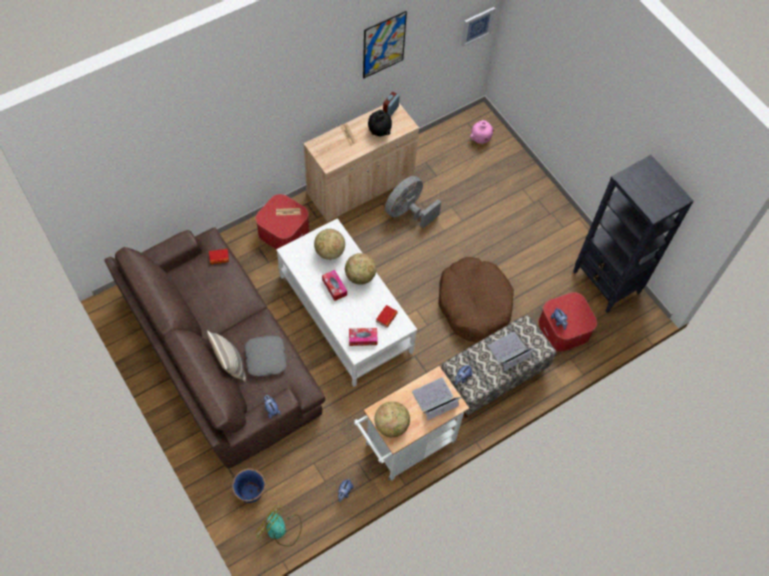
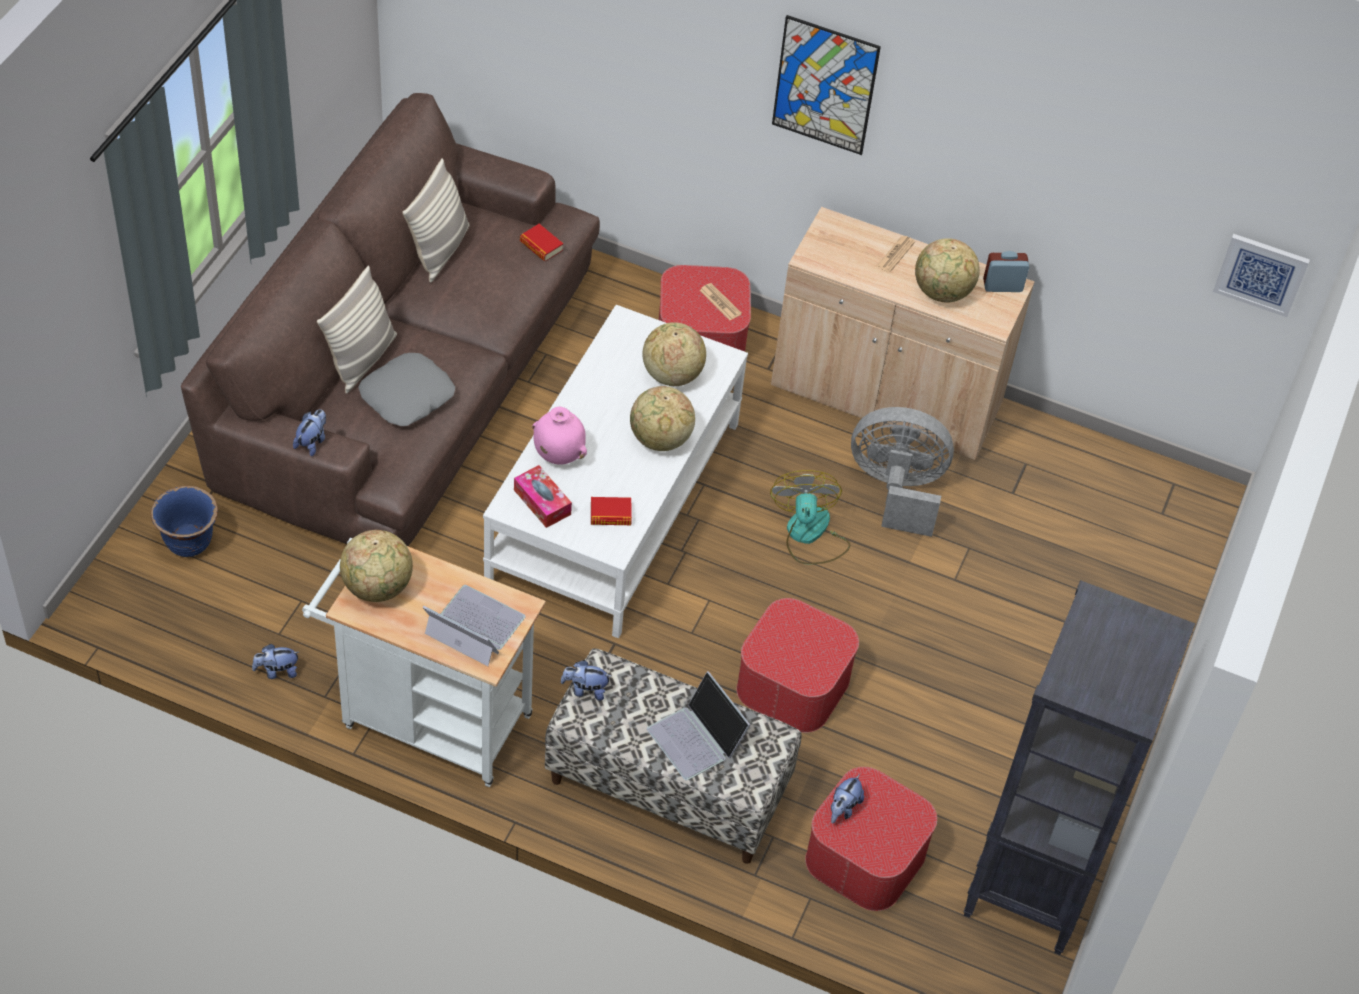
camera: 55 degrees right, 10 degrees down
fan [255,505,302,547] -> fan moved to [770,470,851,565]
tissue box [322,270,347,301] -> none
picture [363,11,407,79] -> picture moved to [772,15,881,155]
black vase [368,110,392,136] -> globe [915,238,980,303]
brown dog bed [438,257,514,343] -> ottoman [736,598,859,733]
pink vase [470,120,494,144] -> pink vase moved to [532,407,587,465]
laptop [488,332,536,371] -> laptop turned 150 degrees counterclockwise [647,671,750,780]
none -> pillow [402,158,470,283]

